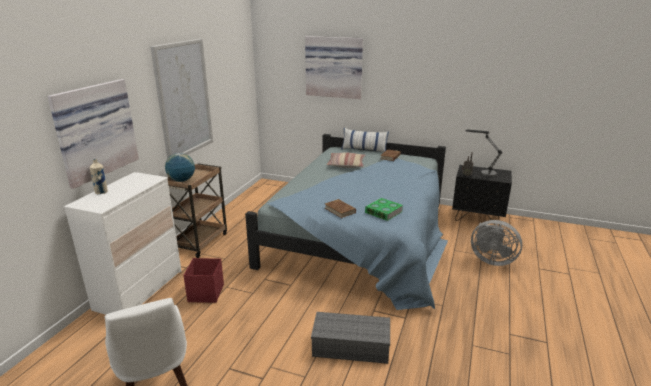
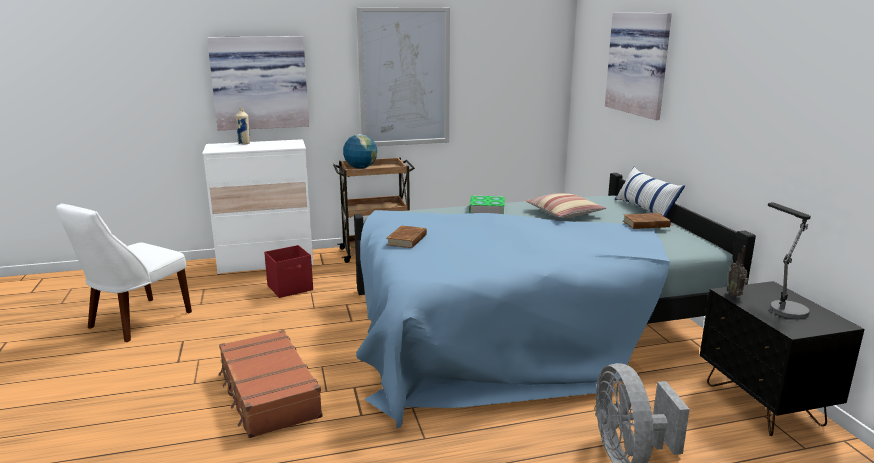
camera: 55 degrees right, 5 degrees down
grey storage box [311,312,390,364] -> brown suitcase [218,330,323,438]
book [365,198,403,221] -> book moved to [469,196,505,214]

